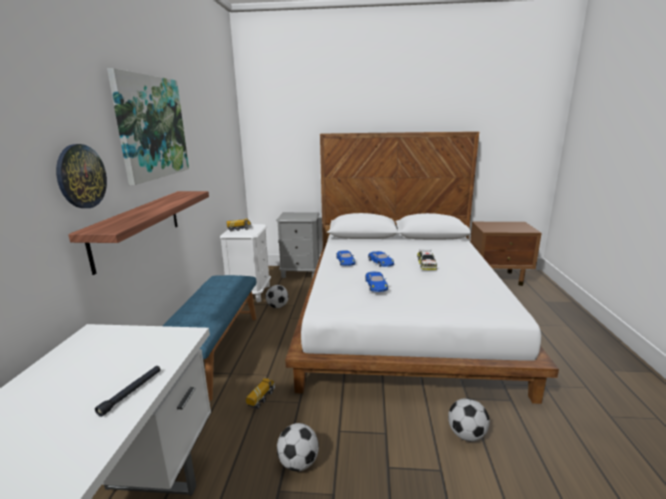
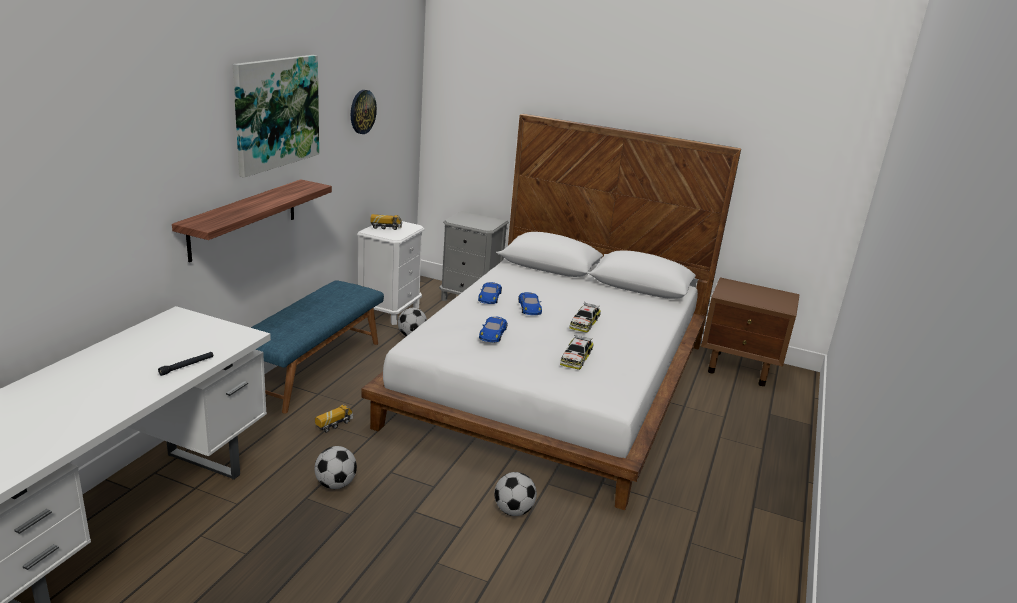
camera: 15 degrees right, 5 degrees up
wall clock [56,144,107,208] -> wall clock moved to [351,90,377,134]
none -> toy car [560,334,593,370]

